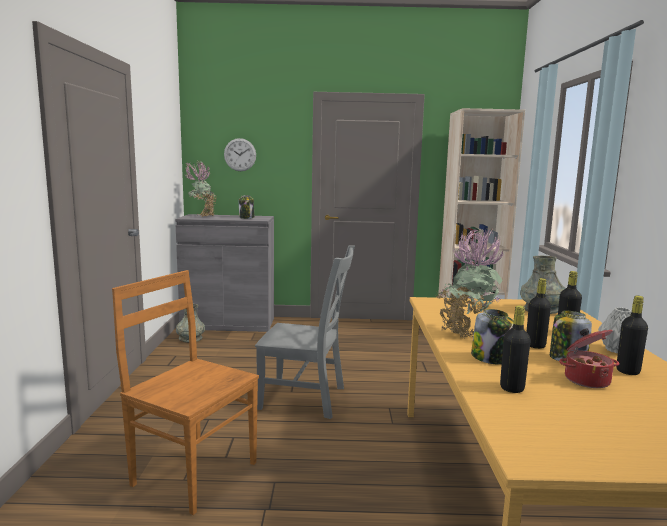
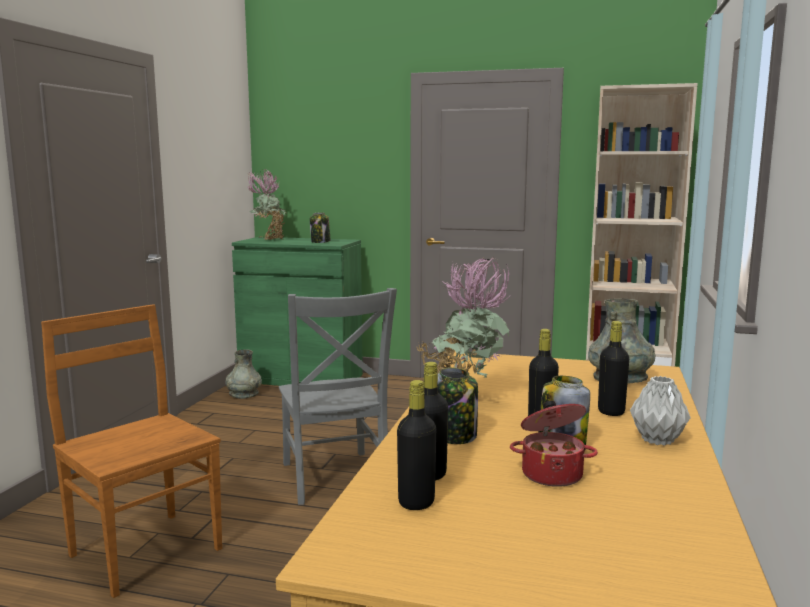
camera: 15 degrees right, 0 degrees up
grey cabinet [175,214,274,332] -> green cabinet [232,237,363,386]
wall clock [224,138,256,171] -> none
grey chair [255,245,355,419] -> grey chair turned 45 degrees clockwise [279,288,397,505]
black bottle [616,296,648,375] -> black bottle moved to [397,380,436,510]

